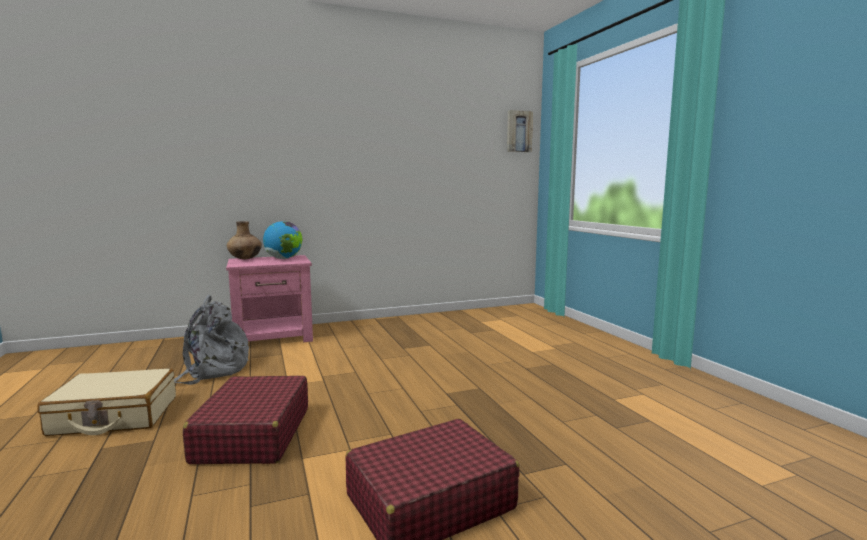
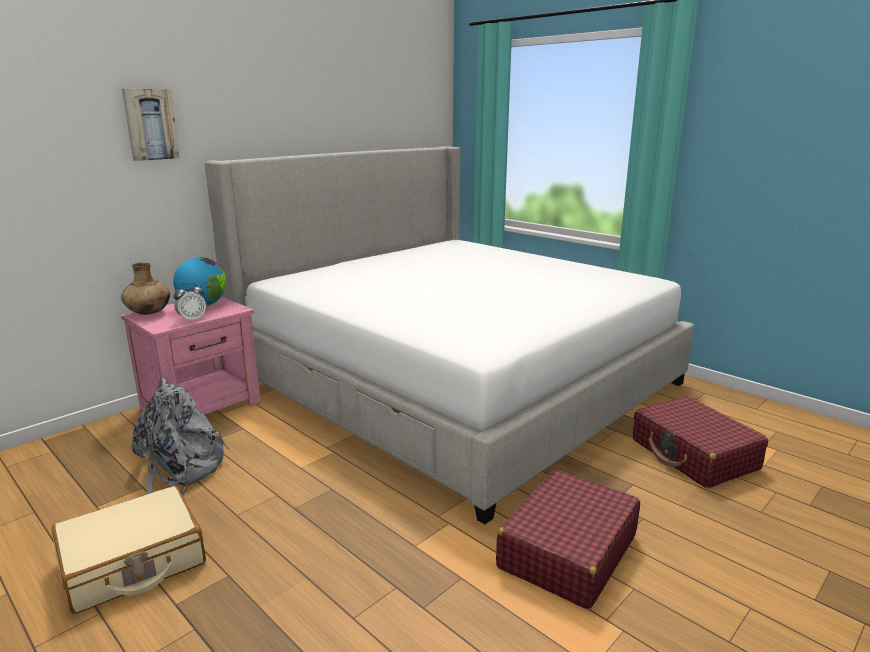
camera: 25 degrees left, 10 degrees up
red suitcase [183,376,308,464] -> red suitcase moved to [633,396,768,488]
picture [507,110,533,152] -> picture moved to [122,89,180,161]
none -> alarm clock [174,283,206,323]
none -> bed [205,146,694,524]

